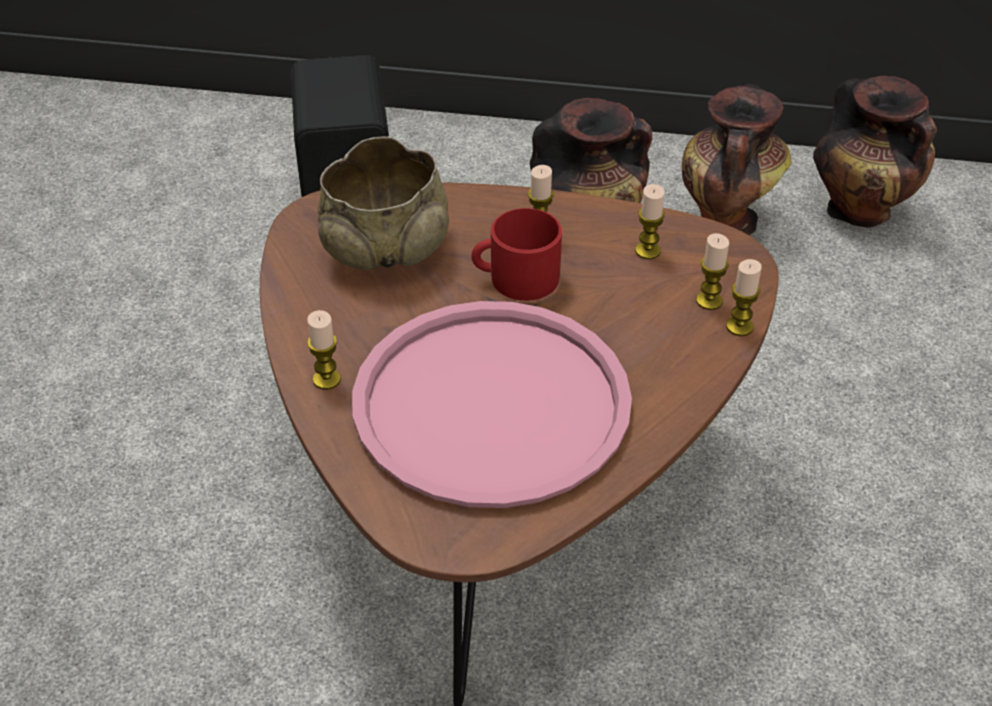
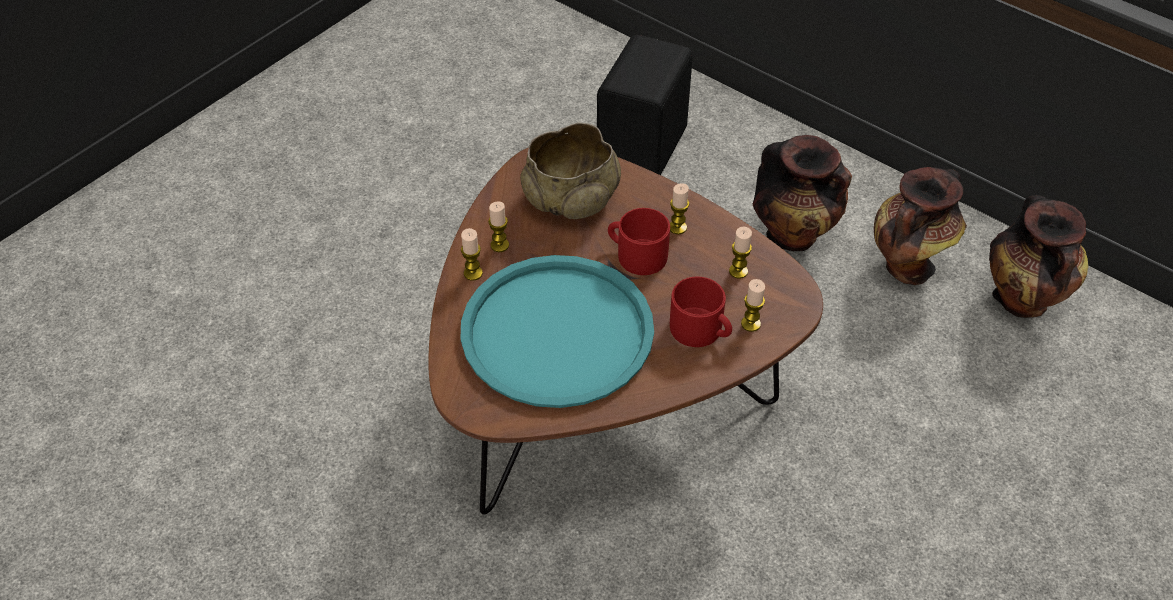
camera: 30 degrees right, 5 degrees up
pink tray [352,301,632,508] -> turquoise tray [461,255,654,408]
candle [726,259,762,336] -> candle moved to [488,201,509,252]
none -> red mug [670,277,732,347]

